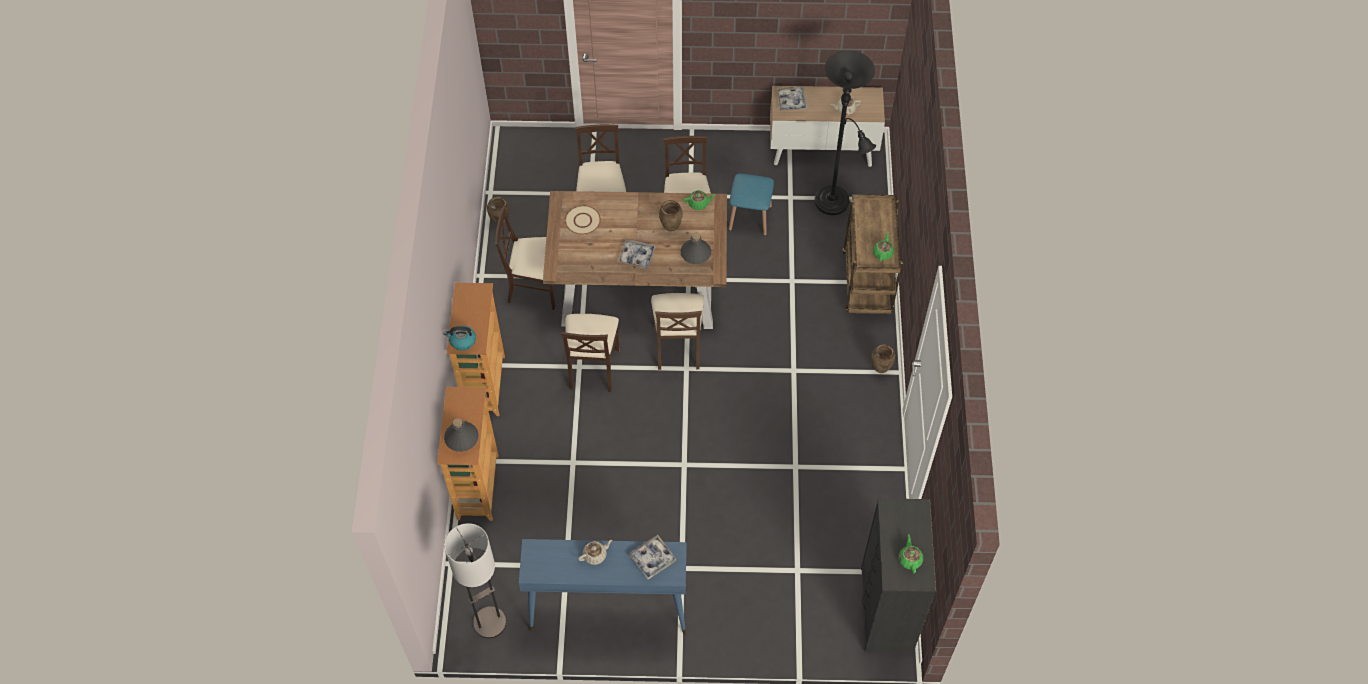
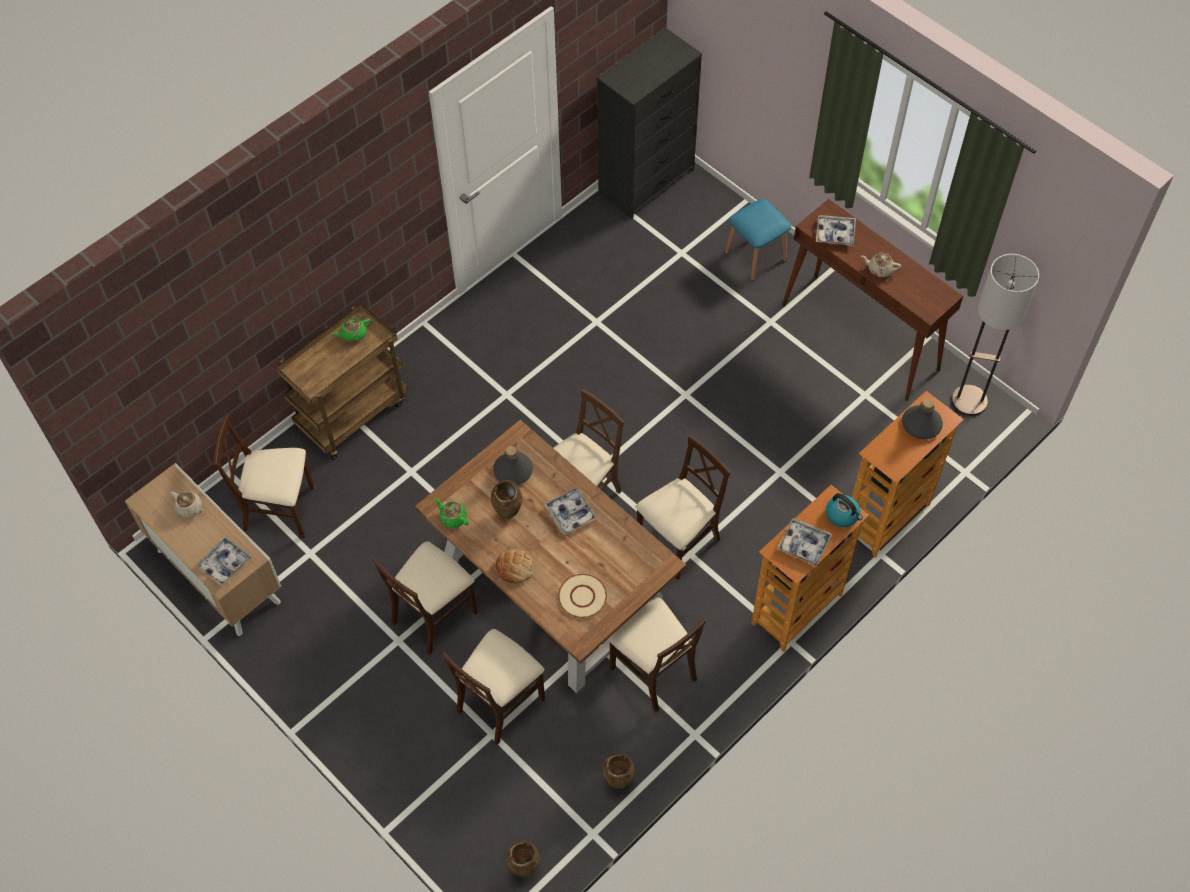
camera: 135 degrees left, 0 degrees up
blue console table [519,539,687,635] -> brown console table [782,199,963,401]
blue stool [729,174,774,236] -> blue stool moved to [725,199,791,281]
black floor lamp [815,50,876,215] -> beige chair [214,415,315,539]
brown vase [871,344,895,373] -> brown vase moved to [507,841,539,877]
green teapot [899,534,923,573] -> none
none -> bread [496,548,535,583]
none -> tray [777,518,833,567]

